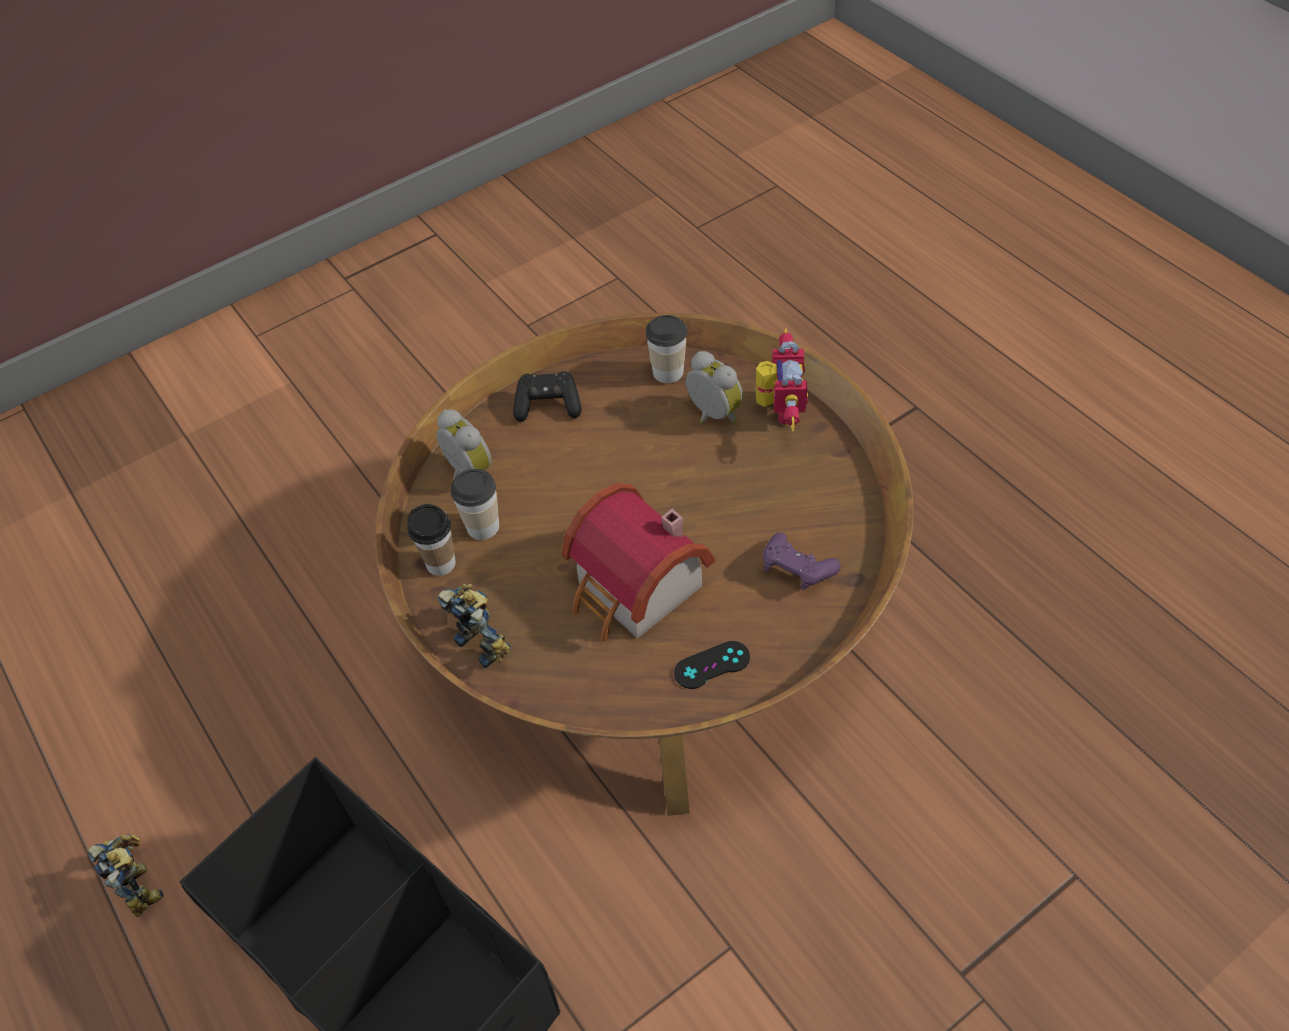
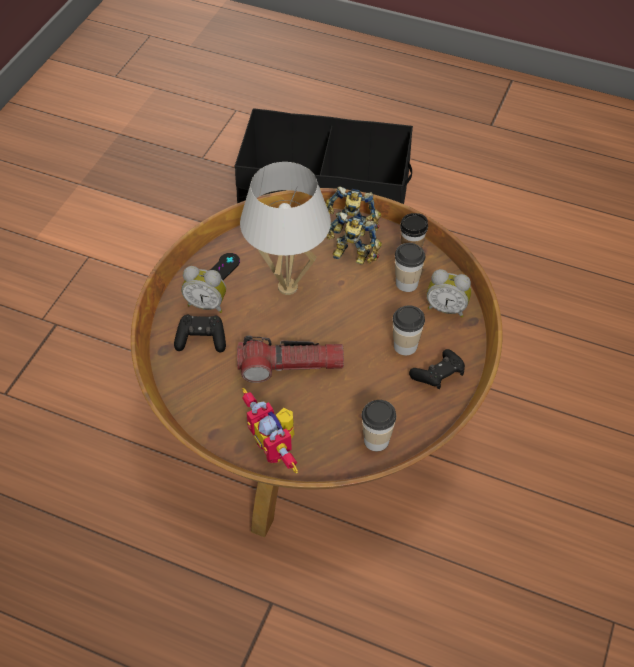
camera: 145 degrees right, 0 degrees up
toy robot [88,835,164,917] -> toy robot moved to [327,212,382,265]
toy house [561,483,715,642] -> white table lamp [240,162,331,295]
alarm clock [686,351,743,424] -> alarm clock moved to [181,266,226,313]
purple game controller [763,532,840,590] -> black game controller [174,315,226,353]
none -> flashlight [237,336,344,383]
none -> cup [393,306,425,355]

